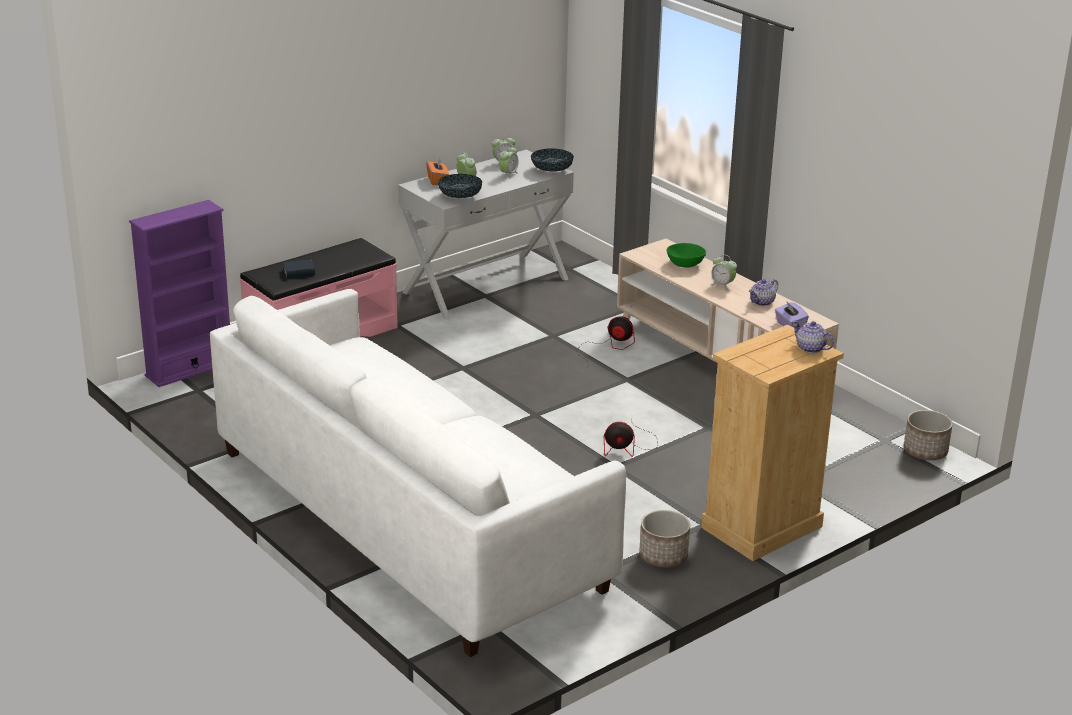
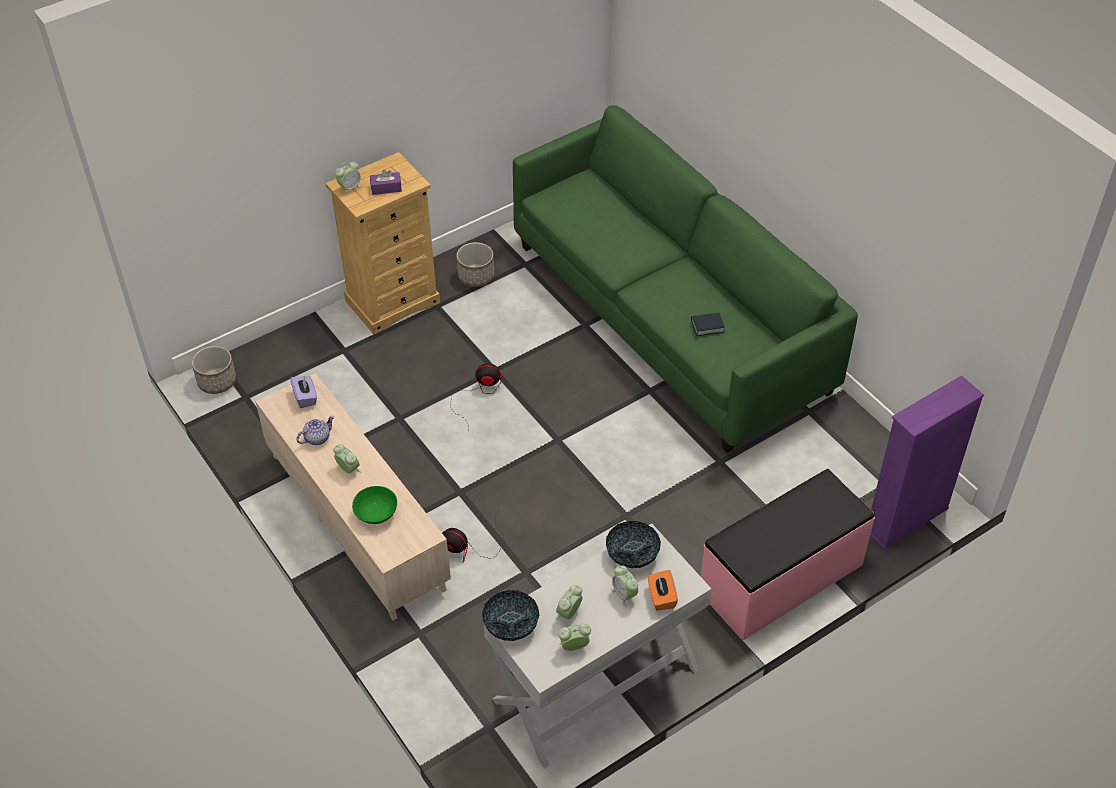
camera: 175 degrees left, 20 degrees up
white sofa [210,289,626,657] -> green sofa [513,105,858,453]
book [283,259,315,278] -> book moved to [691,313,725,336]
teapot [792,320,834,353] -> alarm clock [335,161,362,196]
none -> purple tissue box [370,170,402,195]

